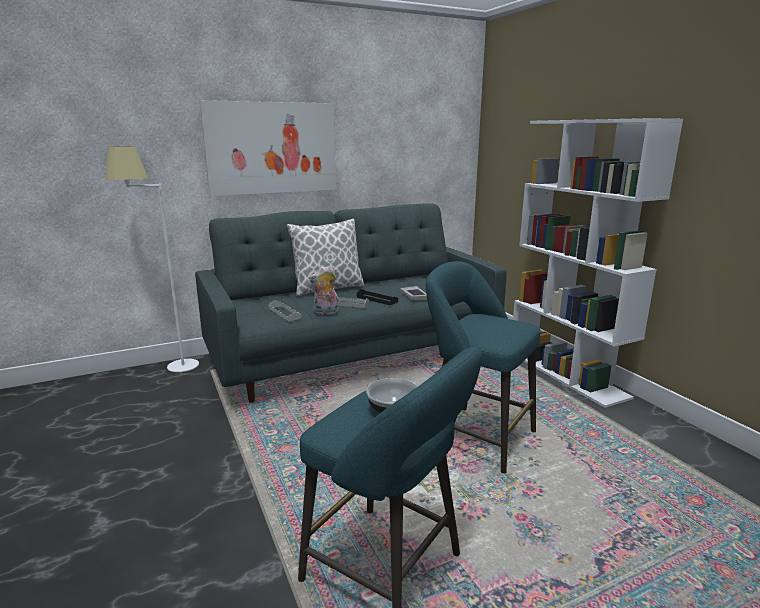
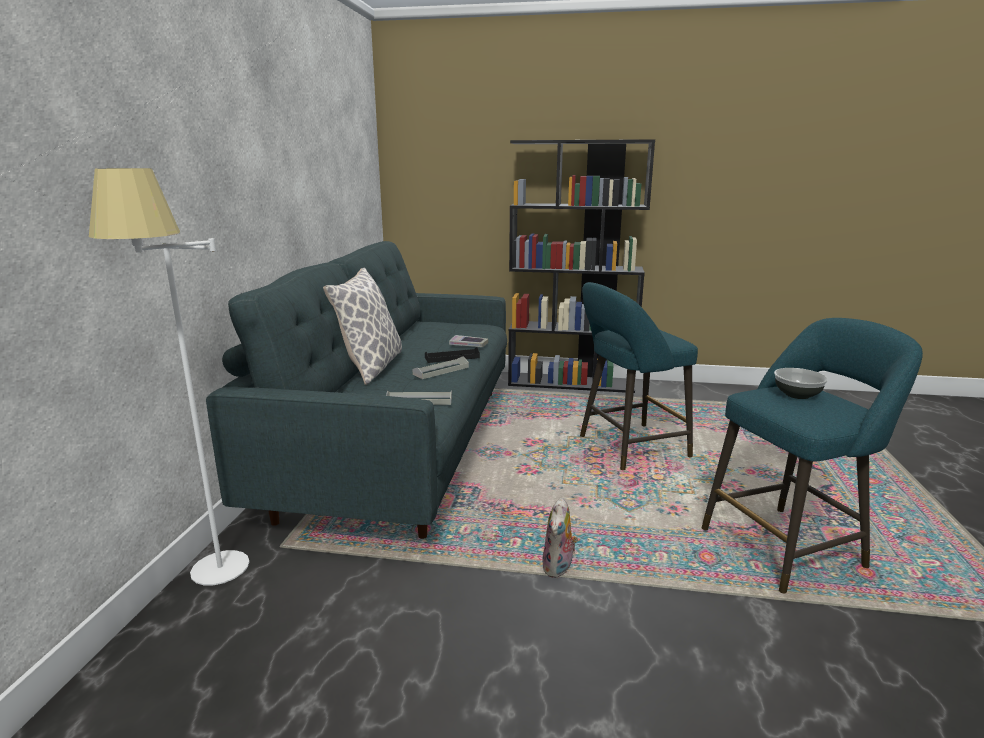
camera: 55 degrees left, 0 degrees up
picture [200,100,336,196] -> none
plush toy [308,266,339,315] -> plush toy moved to [543,498,578,578]
white bookcase [513,118,683,408] -> black bookcase [508,139,655,393]

